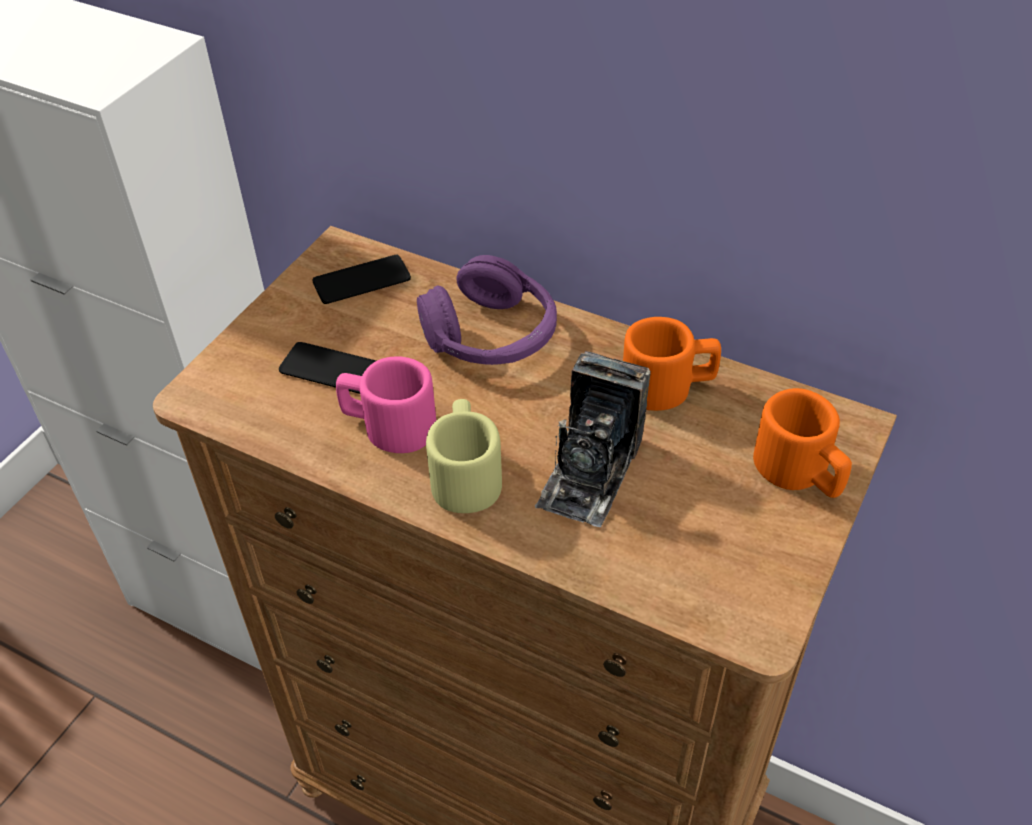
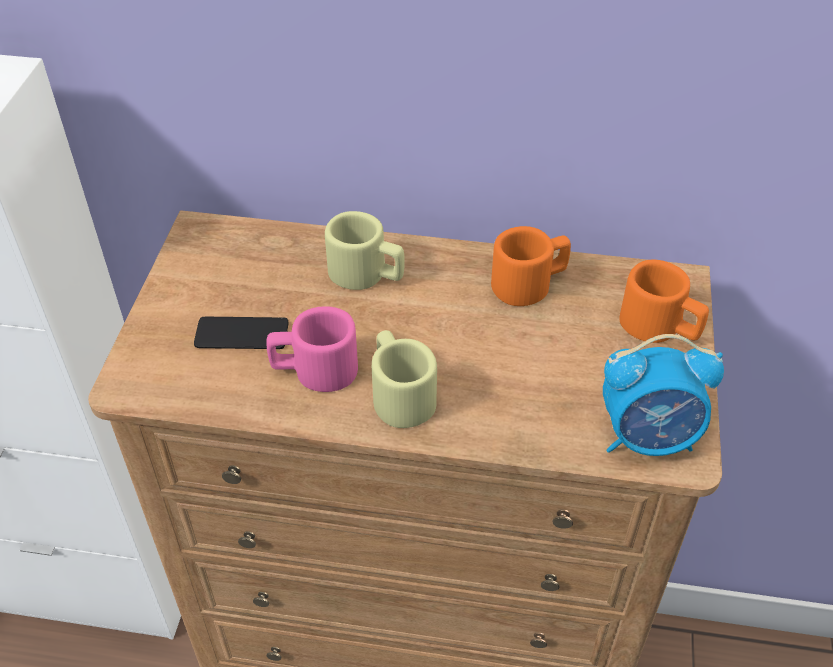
camera: 20 degrees left, 0 degrees up
phone [313,255,411,304] -> none
purple headphones [417,255,557,365] -> beige mug [325,211,405,290]
camera [535,351,651,527] -> none
none -> alarm clock [603,334,724,456]

